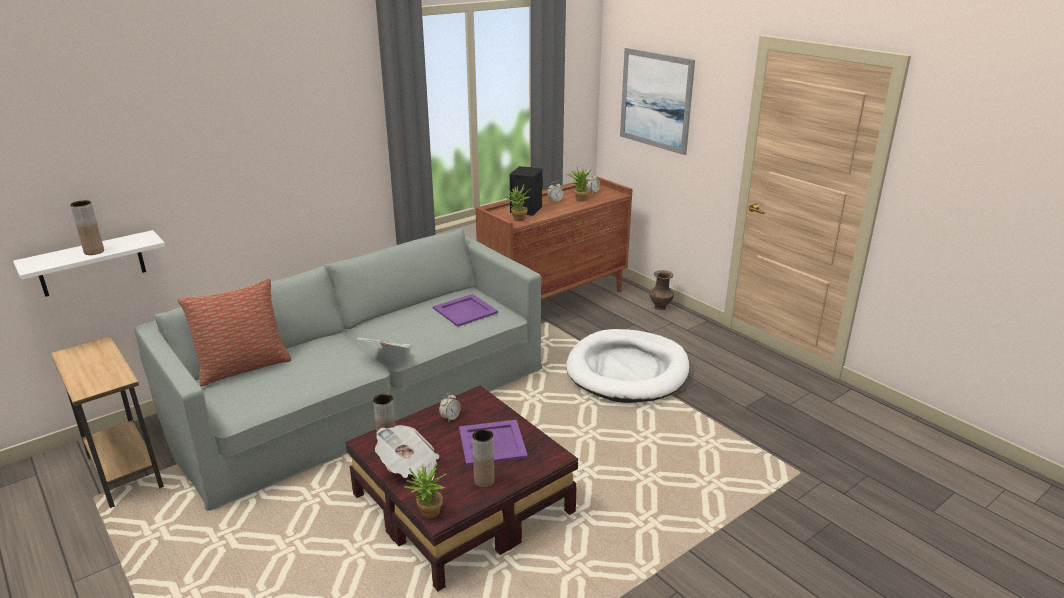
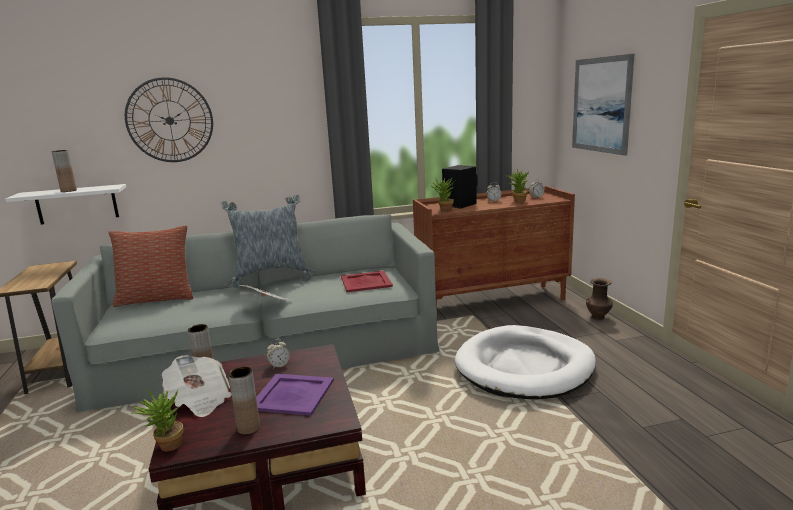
camera: 25 degrees right, 10 degrees down
purple tray [433,294,498,327] -> red tray [341,271,393,292]
none -> wall clock [125,77,213,162]
none -> pillow [220,195,314,288]

